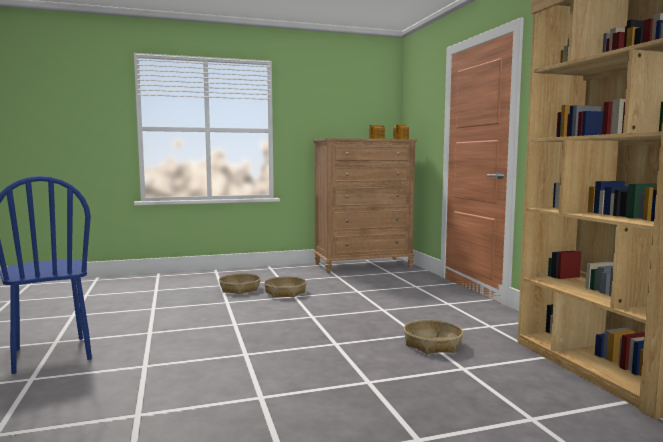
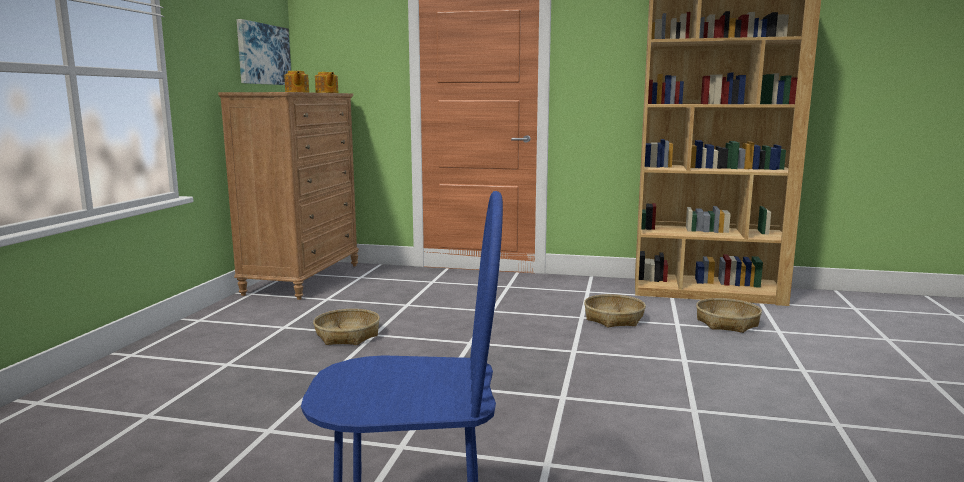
camera: 60 degrees left, 5 degrees up
basket [219,274,261,294] -> basket moved to [696,298,762,333]
none -> picture [236,19,291,85]

